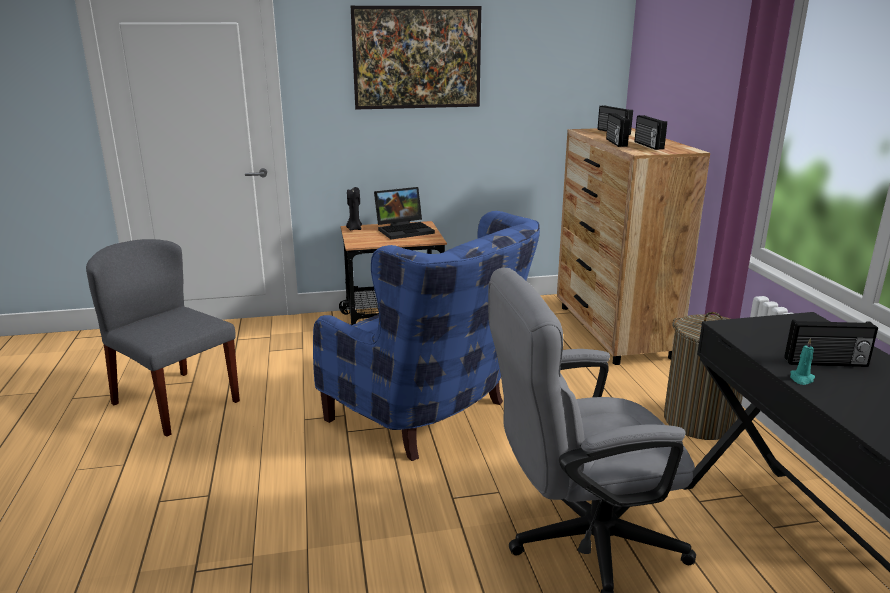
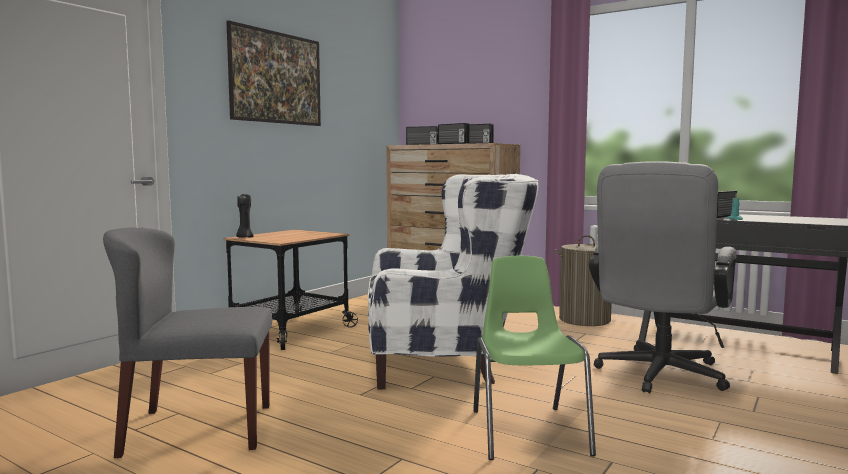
camera: 45 degrees left, 15 degrees down
blue armchair [313,211,540,461] -> white armchair [368,174,538,390]
laptop [374,187,435,239] -> none
none -> green chair [473,256,596,460]

